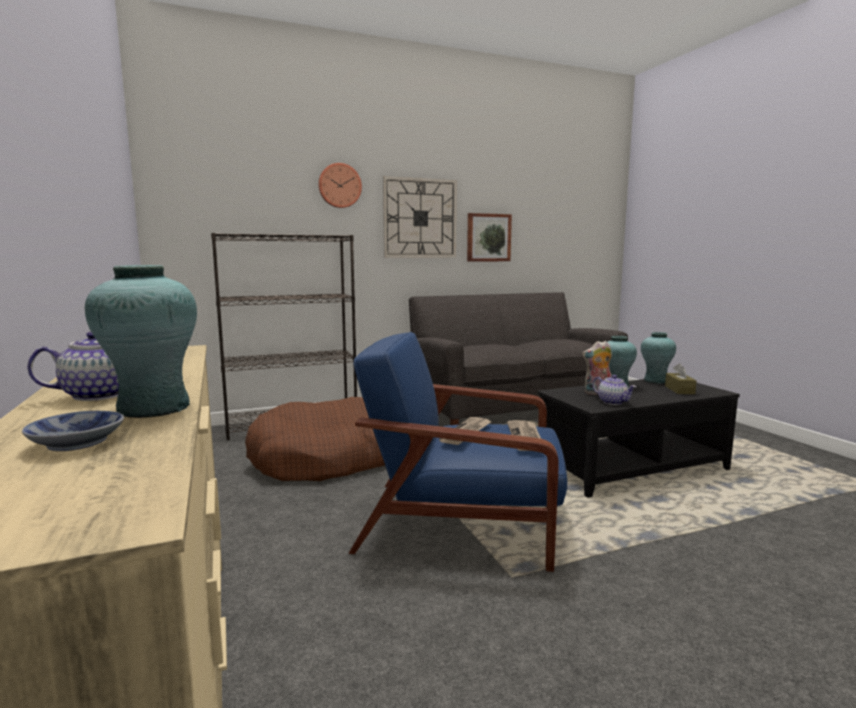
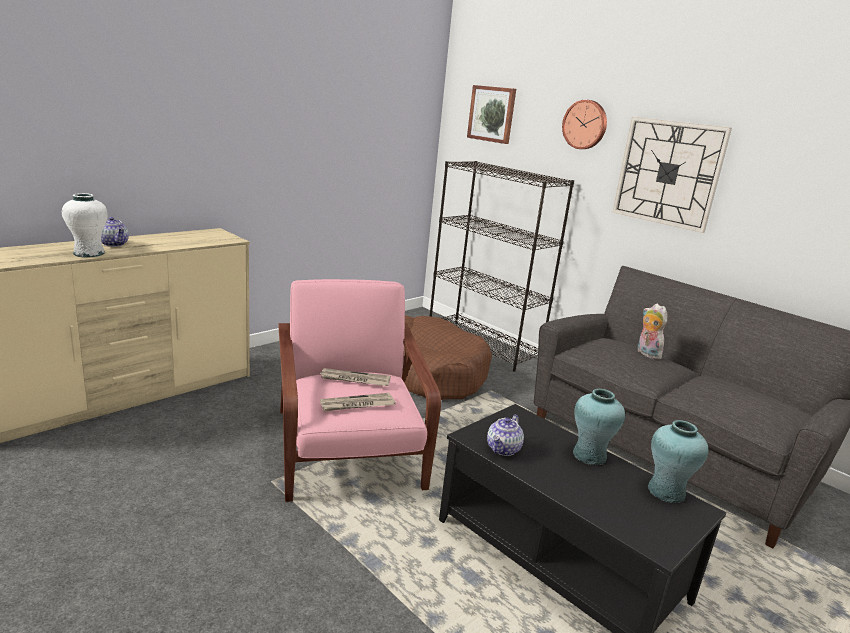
camera: 65 degrees right, 10 degrees up
bowl [22,411,124,451] -> none
turquoise vase [85,265,197,418] -> white vase [62,193,108,257]
blue armchair [349,332,568,572] -> pink armchair [278,279,441,502]
picture [467,213,512,261] -> picture moved to [467,85,516,144]
plush toy [582,341,612,395] -> plush toy moved to [638,304,667,359]
brown tissue box [665,363,697,394] -> none

